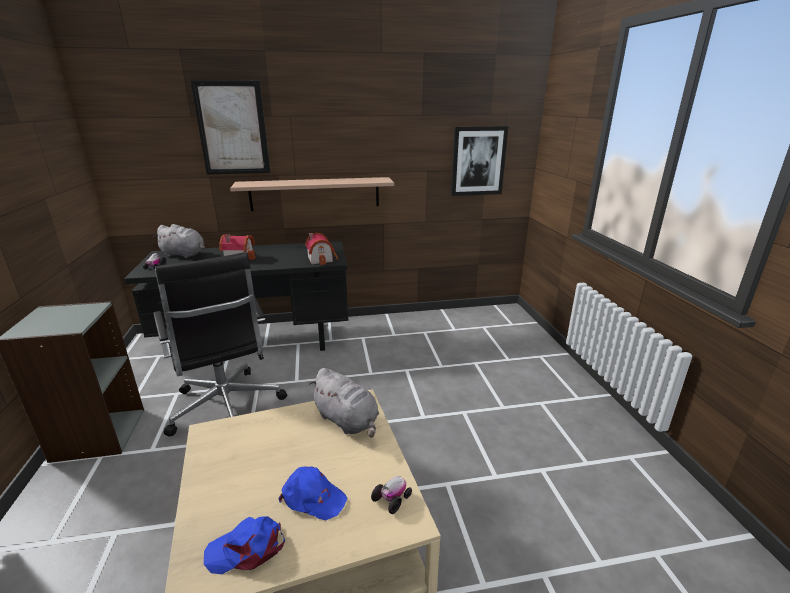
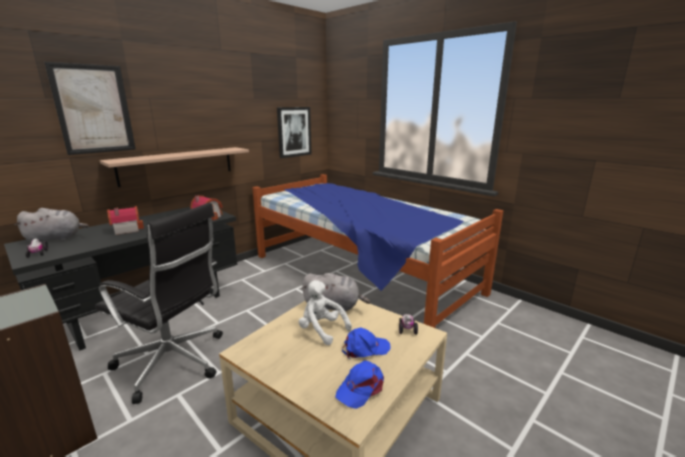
camera: 35 degrees left, 5 degrees down
none -> bed [253,174,503,328]
none -> white plush toy [299,280,352,345]

